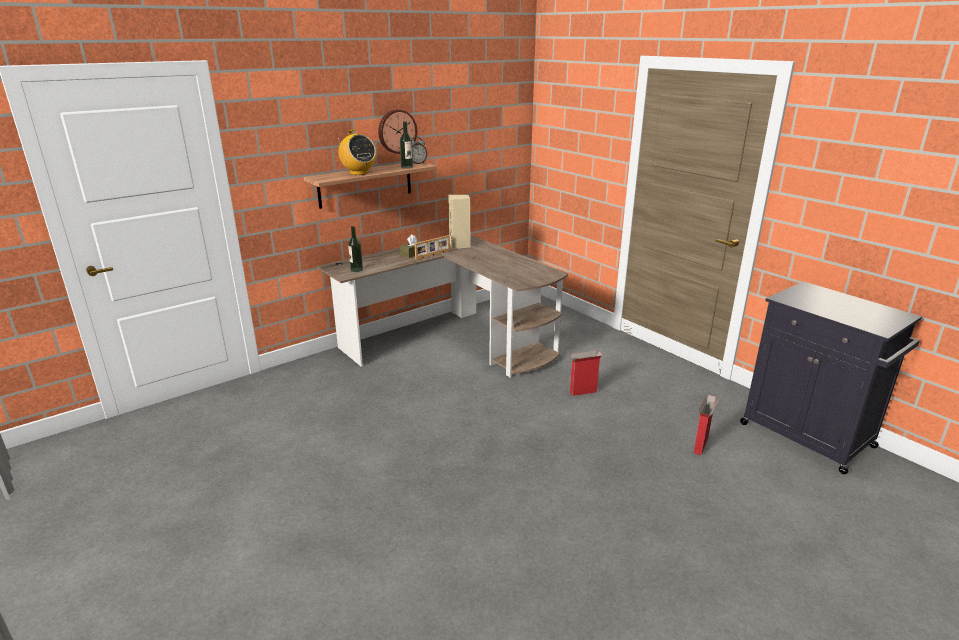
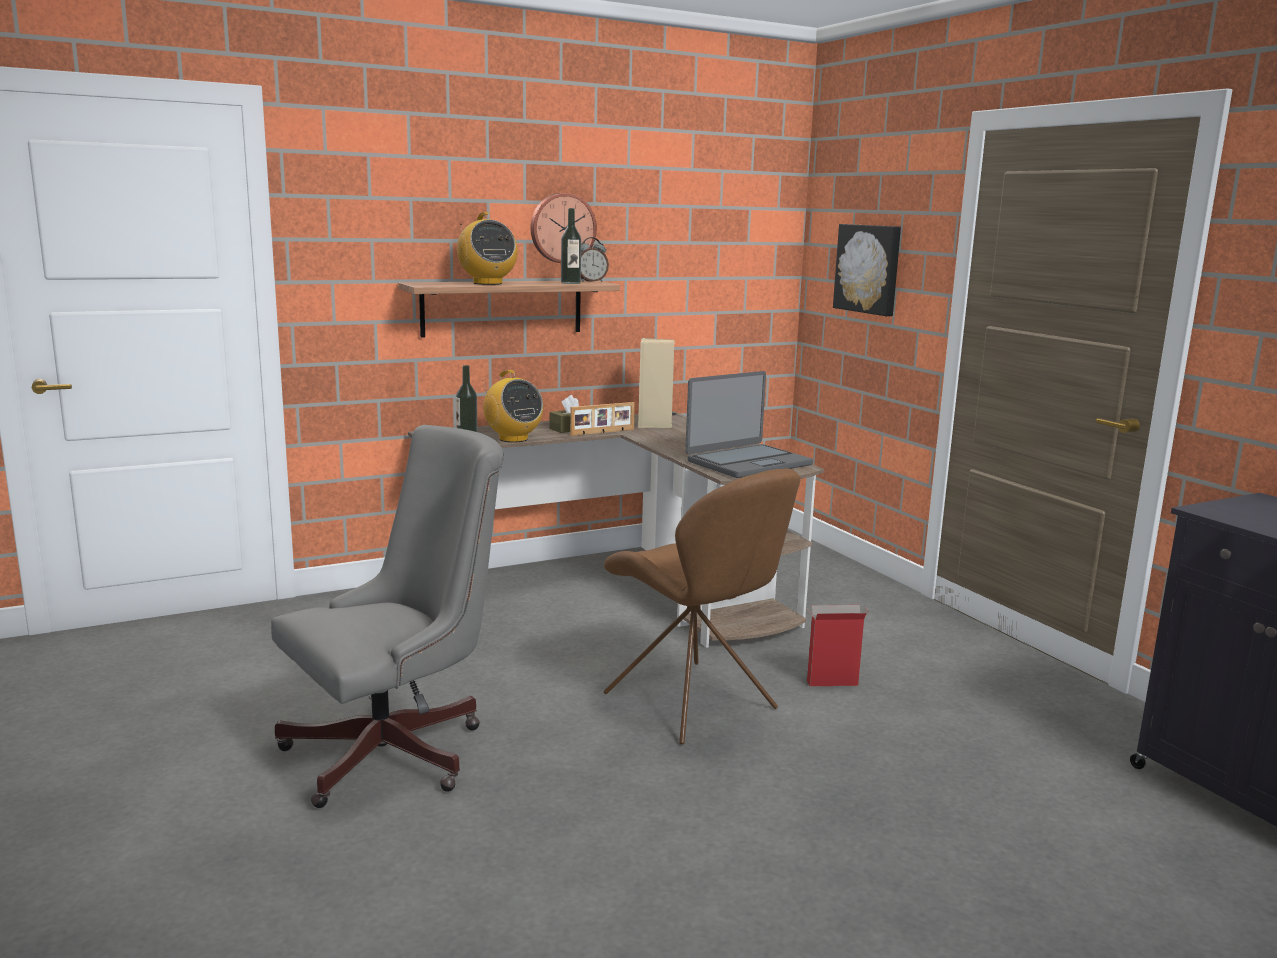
camera: 10 degrees right, 10 degrees down
cardboard box [693,395,719,455] -> none
none -> grey office chair [271,425,503,808]
none -> radio [482,370,543,442]
none -> brown chair [604,468,800,744]
none -> laptop [685,371,813,478]
none -> picture [833,224,901,316]

